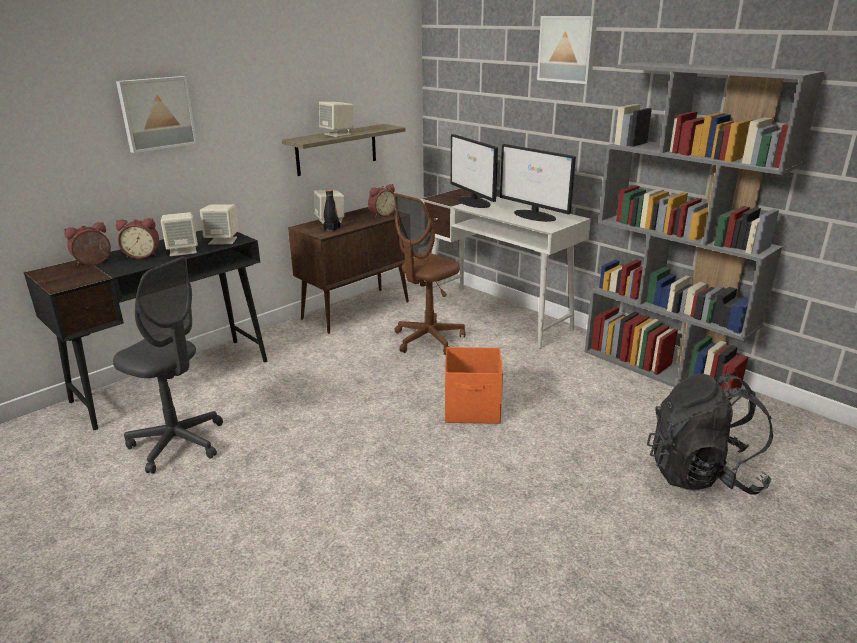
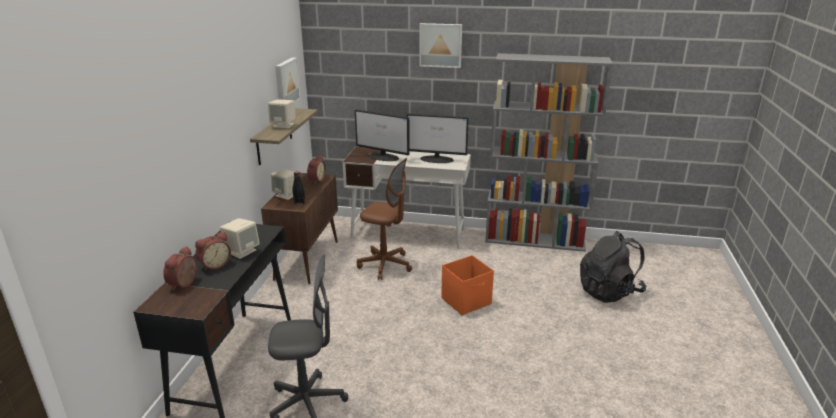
camera: 35 degrees left, 0 degrees up
picture [116,76,197,153] -> picture moved to [275,57,301,102]
beige speaker [200,204,239,245] -> none
brown office chair [394,193,465,355] -> brown office chair turned 75 degrees counterclockwise [357,158,412,280]

